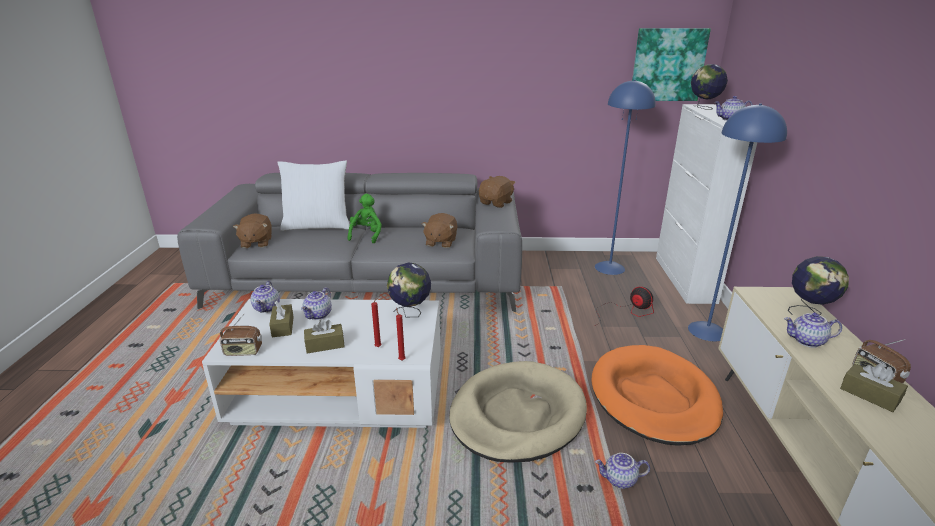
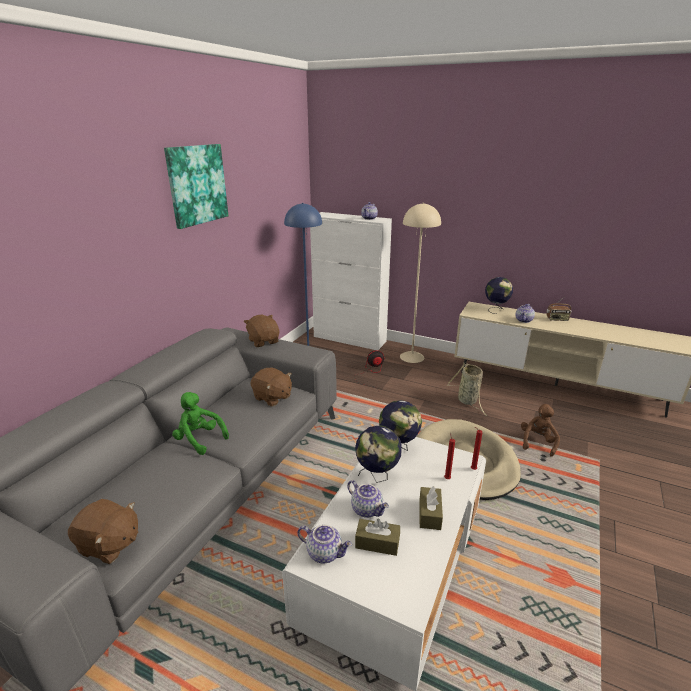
camera: 65 degrees left, 0 degrees up
radio [219,314,262,356] -> none
white pillow [277,161,350,231] -> none
orange dog bed [591,345,723,446] -> basket [446,363,488,416]
teapot [595,453,650,489] -> brown plush toy [521,404,560,457]
picture [632,28,711,101] -> picture moved to [164,144,228,229]
blue floor lamp [688,103,787,342] -> beige floor lamp [400,203,441,363]
globe [691,64,728,110] -> globe moved to [355,425,402,483]
brown tissue box [840,363,908,412] -> none

